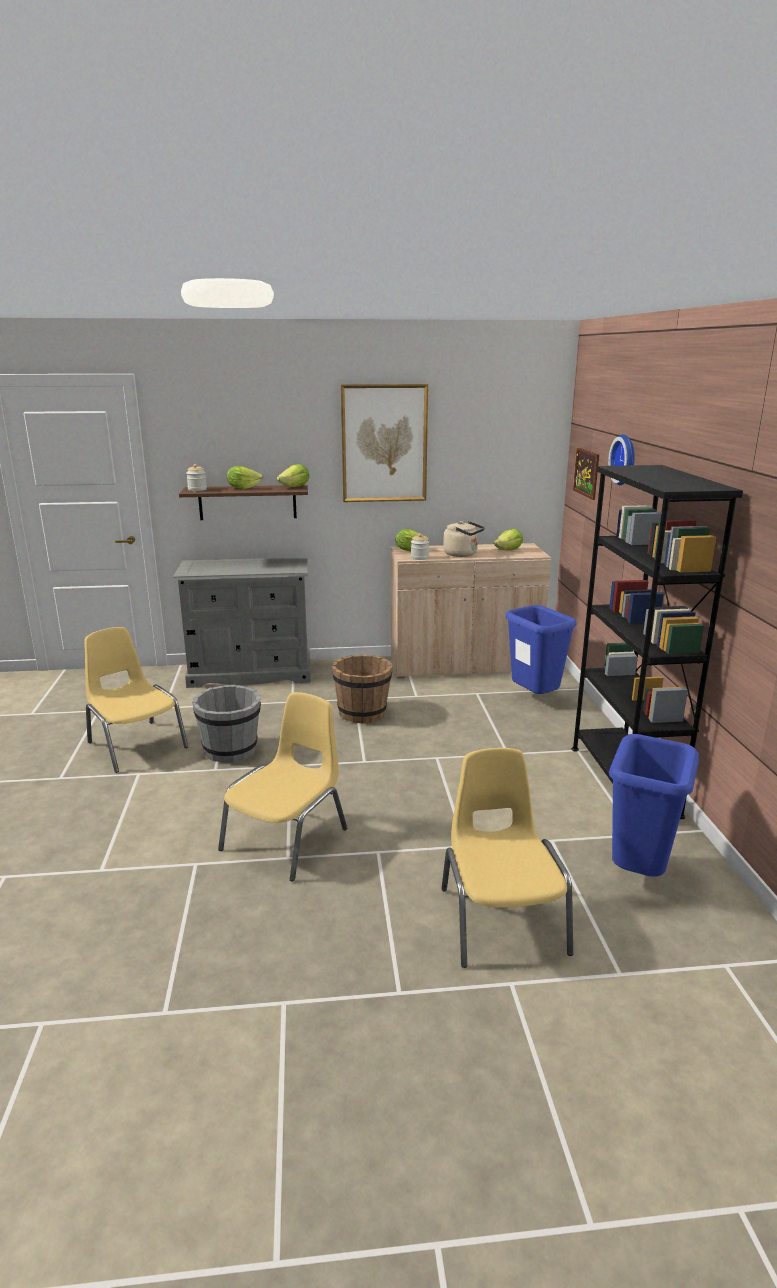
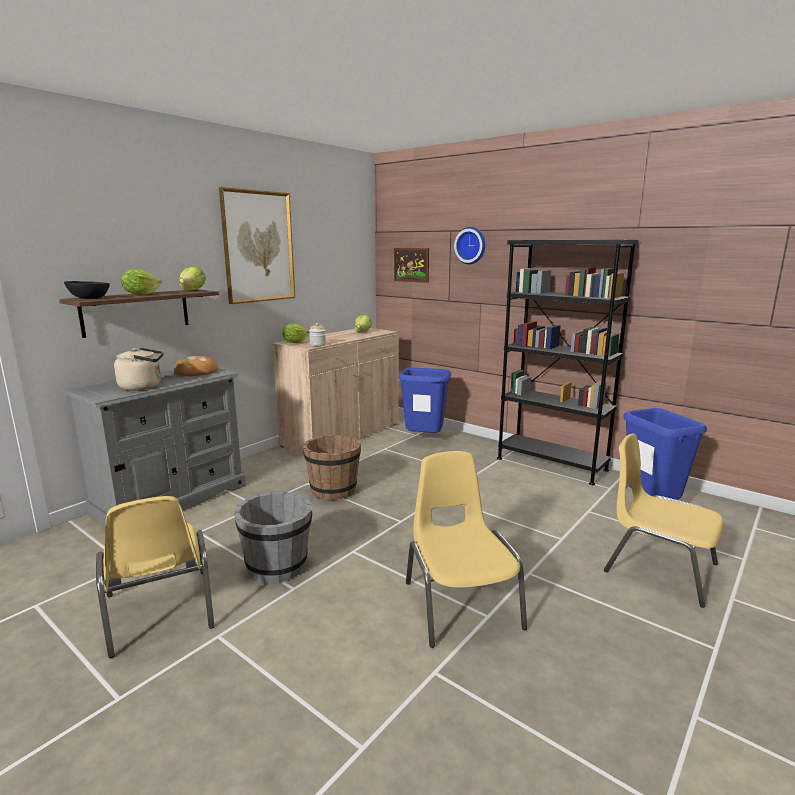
camera: 45 degrees left, 5 degrees down
yellow chair [84,627,188,773] -> yellow chair turned 120 degrees counterclockwise [96,496,214,658]
jar [186,464,207,491] -> black bowl [64,281,110,299]
beige kettle [443,521,485,557] -> beige kettle moved to [114,348,164,391]
none -> bread [174,356,218,376]

